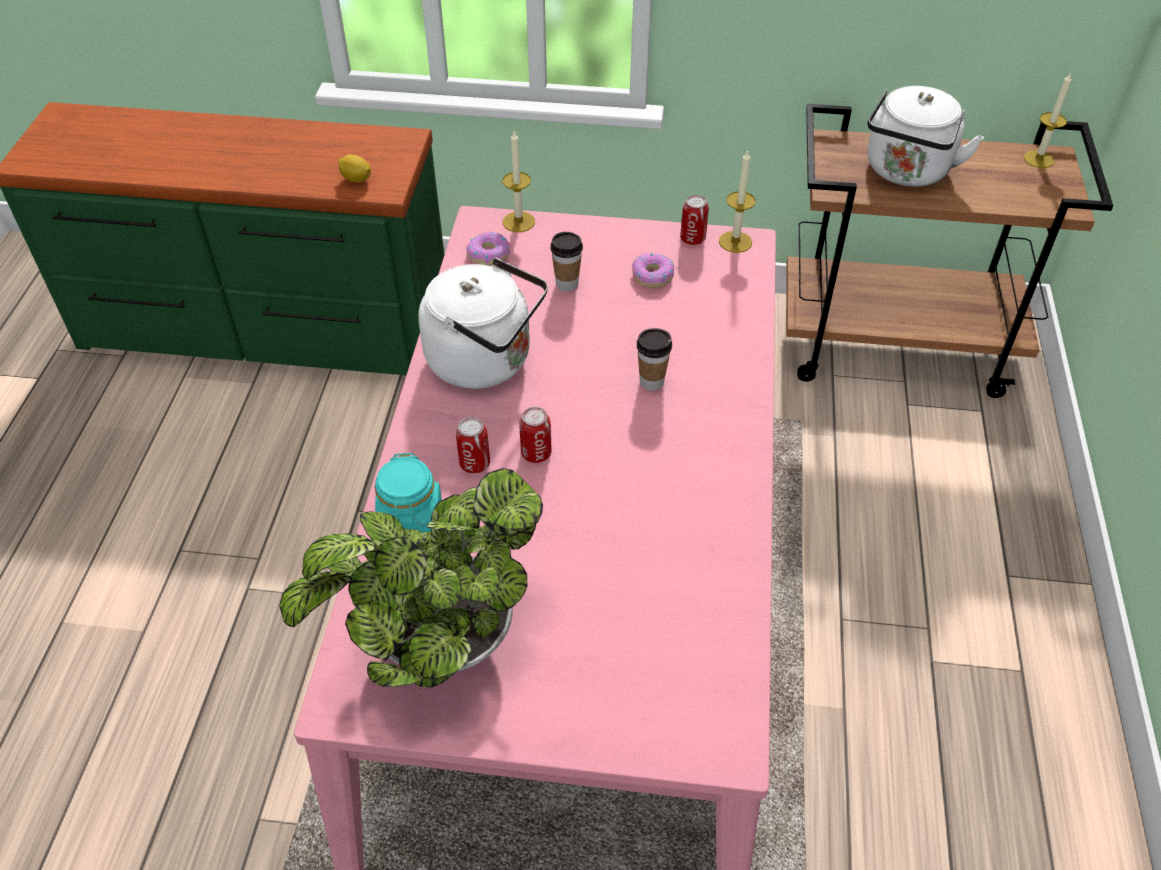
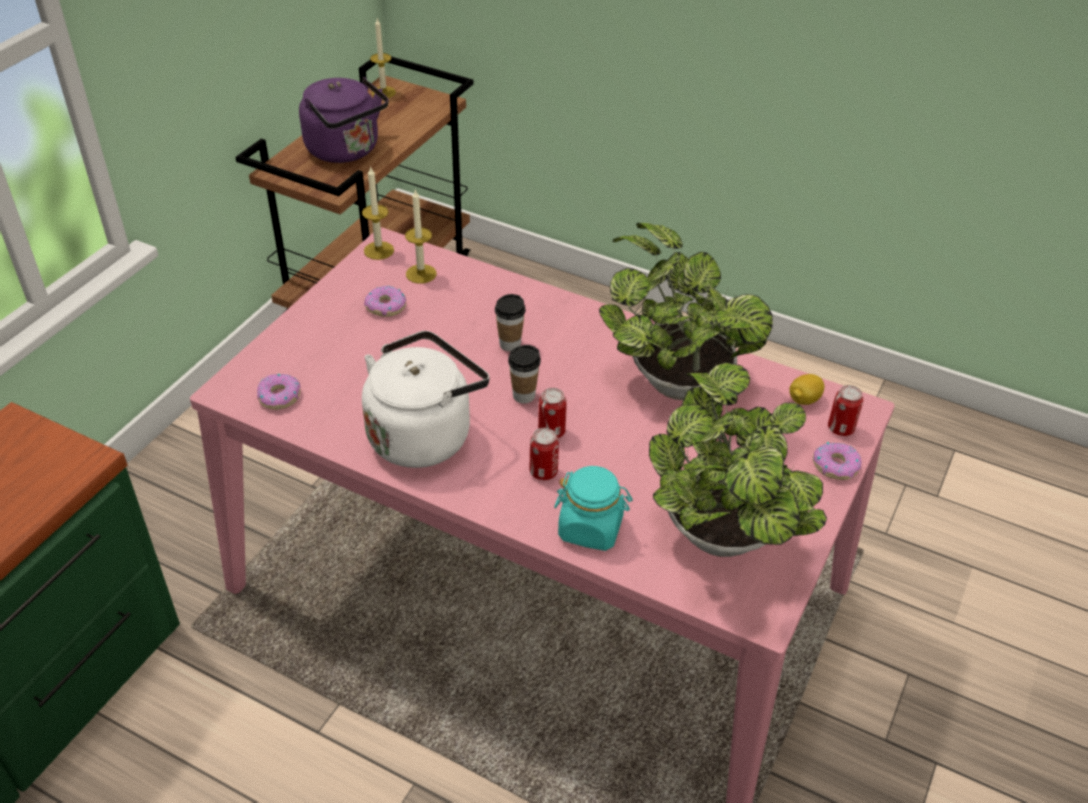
camera: 70 degrees left, 5 degrees down
lemon [338,154,371,182] -> lemon moved to [789,374,825,405]
candle [503,131,535,232] -> candle moved to [405,189,436,284]
cup [550,232,583,291] -> cup moved to [508,345,541,403]
can [680,195,709,245] -> can moved to [828,385,863,436]
white kettle [867,86,984,187] -> purple kettle [299,76,389,163]
none -> potted plant [599,223,773,400]
none -> donut [813,442,862,480]

